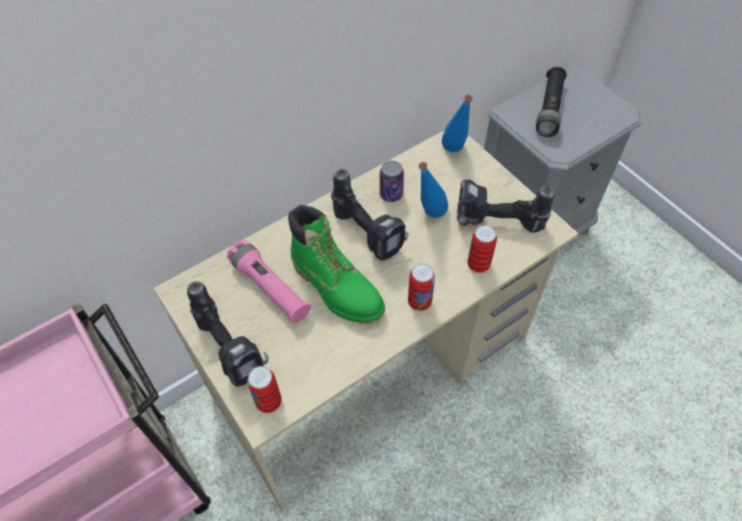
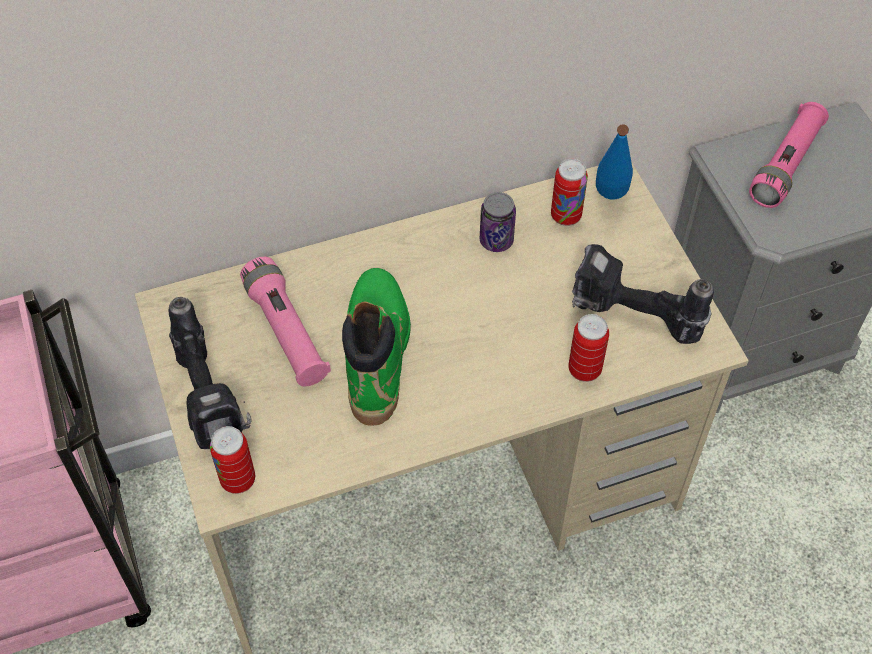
camera: 15 degrees right, 0 degrees up
green boot [288,205,385,324] -> green boot turned 150 degrees counterclockwise [342,268,411,426]
power drill [331,169,409,261] -> none
can [408,263,435,311] -> can moved to [551,159,588,226]
blue bottle [419,162,448,218] -> none
black flashlight [536,67,566,137] -> pink flashlight [749,102,829,208]

